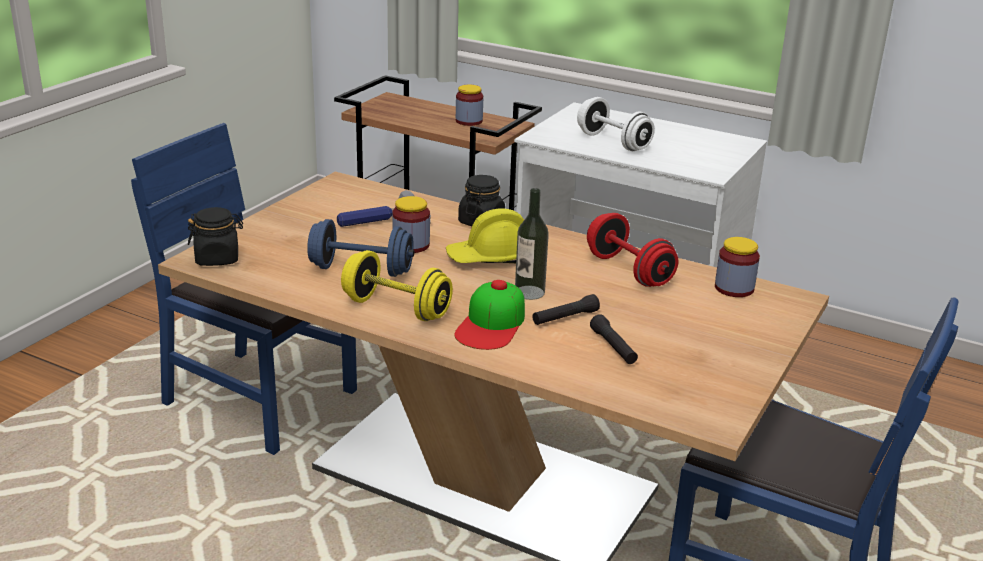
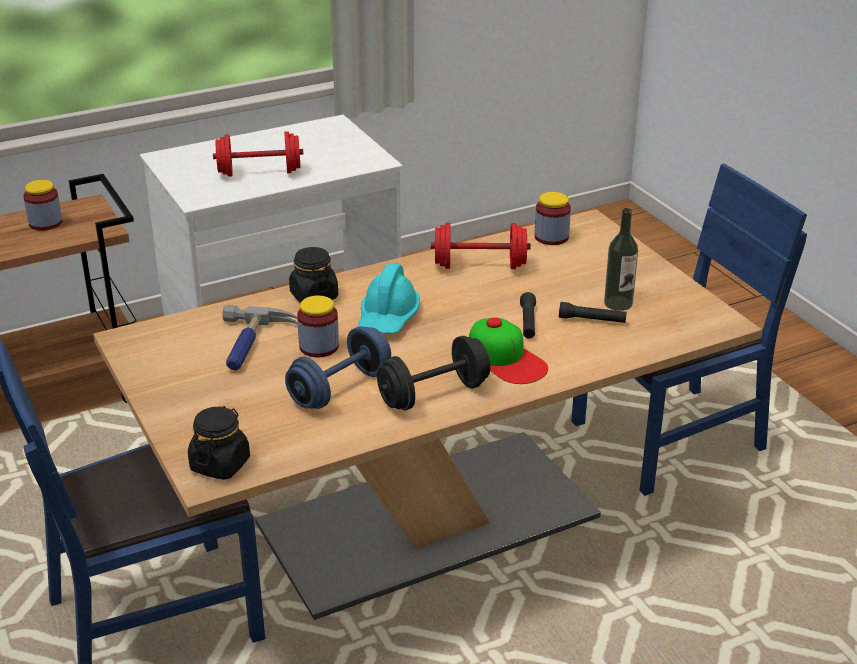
camera: 55 degrees left, 5 degrees up
yellow dumbbell [341,250,453,321] -> black dumbbell [377,336,490,410]
yellow hard hat [446,208,524,263] -> turquoise hard hat [358,263,420,334]
bottle [515,188,549,300] -> bottle moved to [604,208,638,311]
white dumbbell [577,97,655,151] -> red dumbbell [213,131,303,177]

